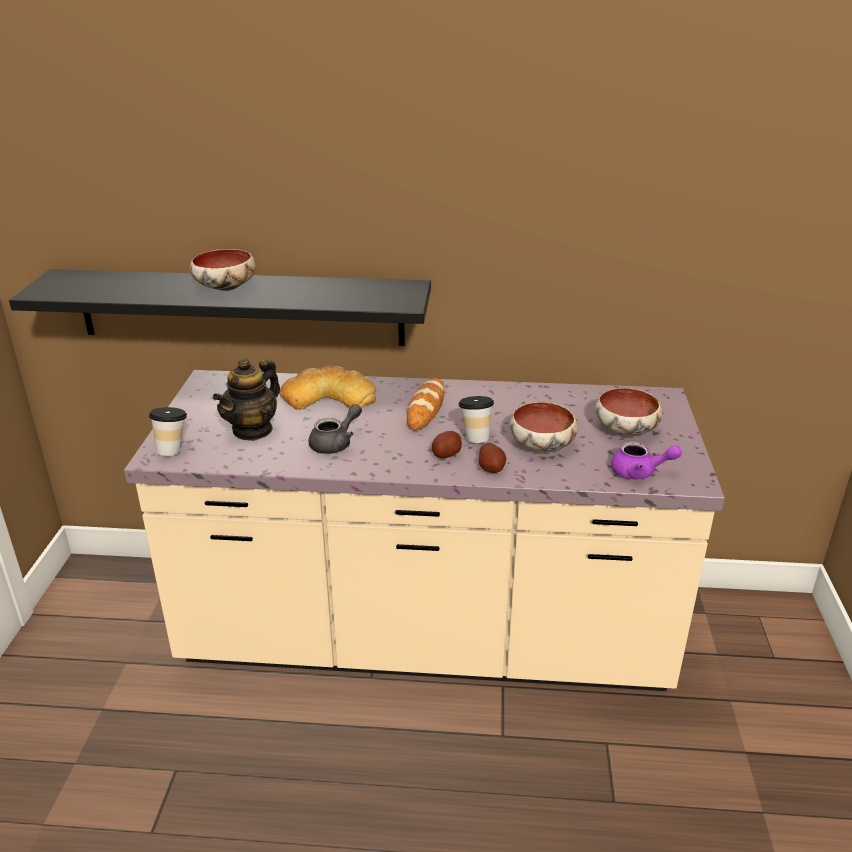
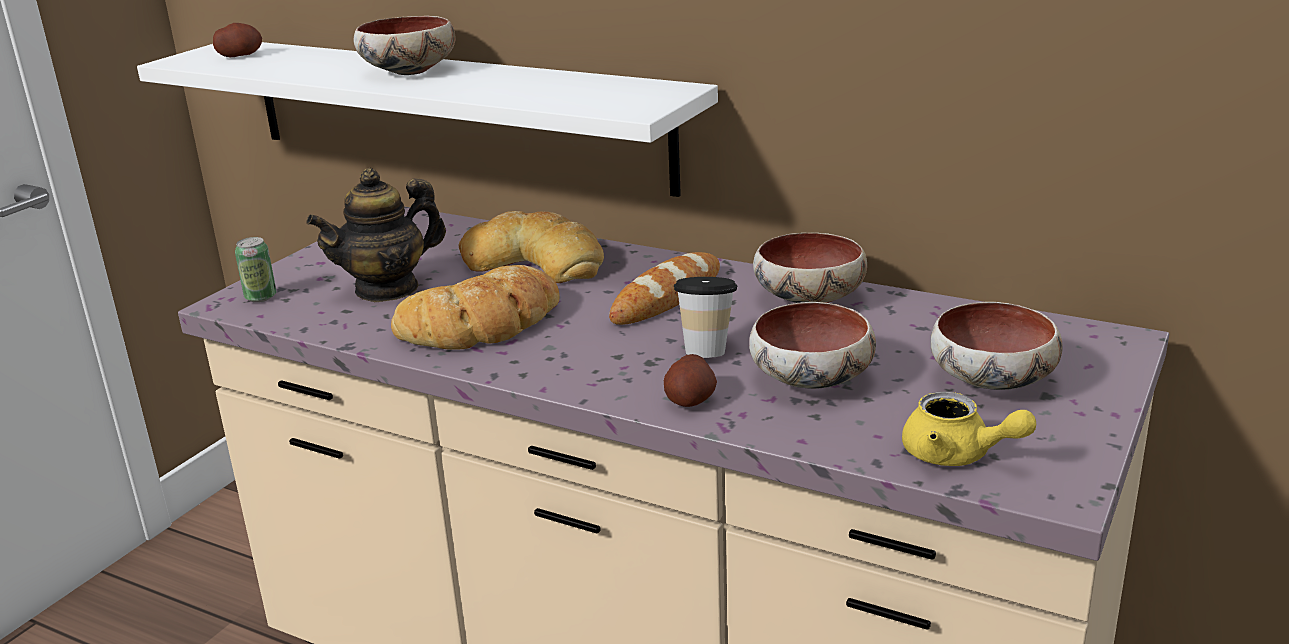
camera: 25 degrees right, 5 degrees down
black shelf [9,269,431,346] -> white shelf [137,42,718,197]
cup [149,407,187,456] -> can [235,237,276,302]
grey teapot [309,404,362,454] -> bread [391,265,559,350]
potato [432,431,462,458] -> potato moved to [213,23,262,57]
purple teapot [611,441,682,479] -> yellow teapot [902,391,1036,466]
none -> bowl [753,233,867,303]

